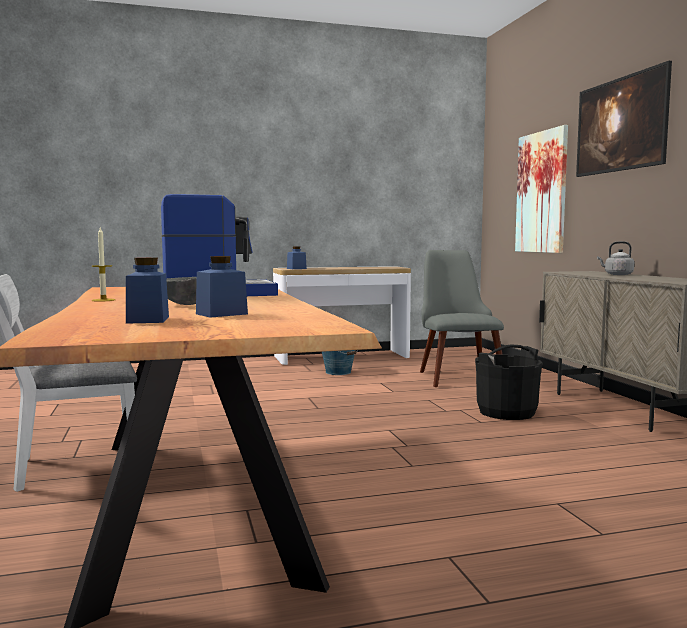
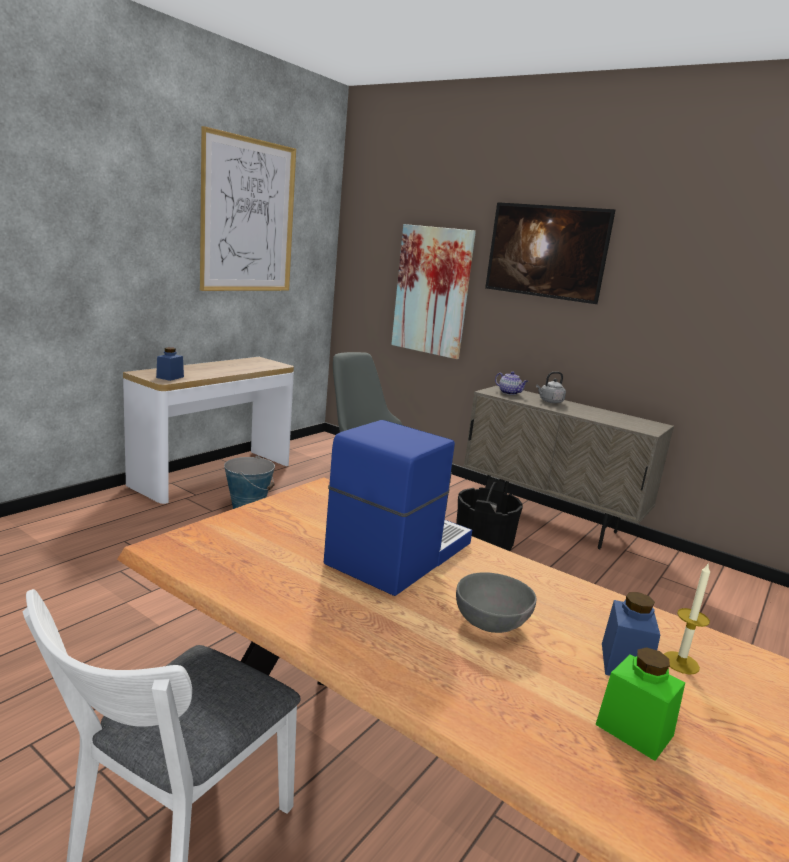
camera: 40 degrees left, 10 degrees up
candle [92,228,115,302] -> candle moved to [664,562,710,675]
blue jar [126,257,169,324] -> green jar [595,647,685,761]
none -> picture [200,126,296,291]
none -> teapot [495,371,528,395]

